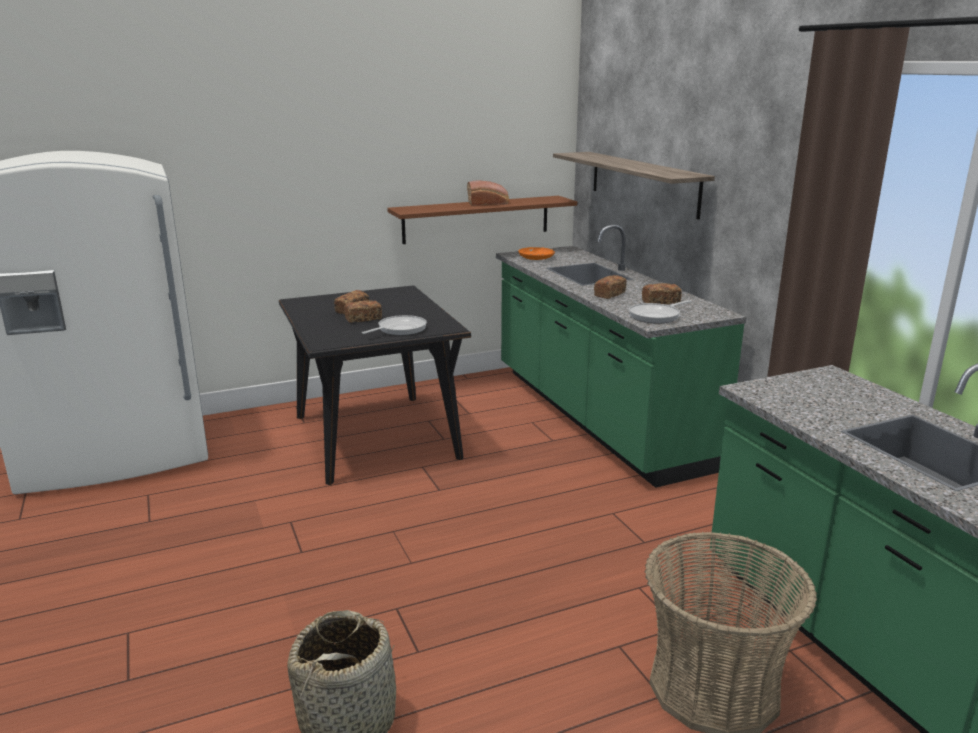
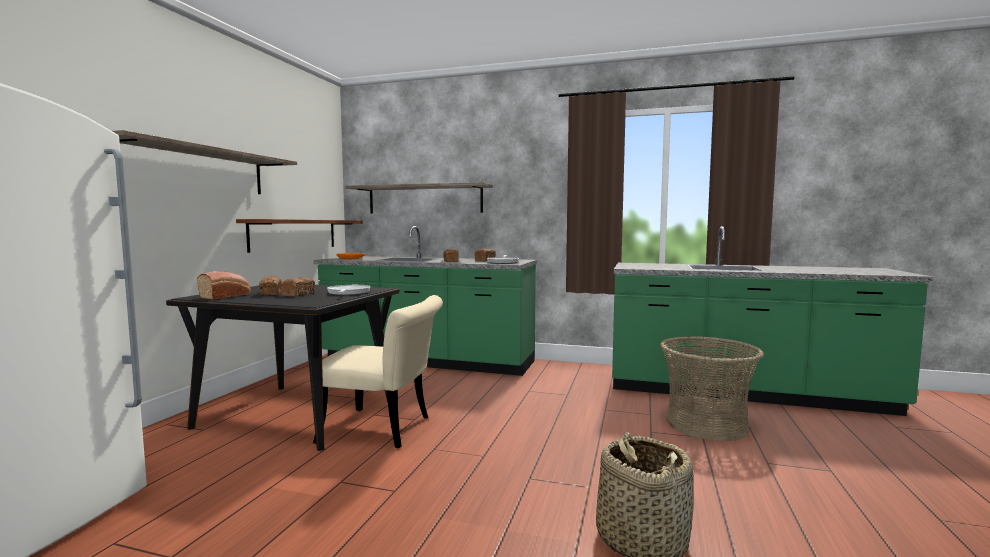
camera: 50 degrees left, 15 degrees down
bread [467,180,509,206] -> bread moved to [197,271,251,300]
none -> shelf [112,130,297,194]
none -> beige chair [313,295,443,448]

